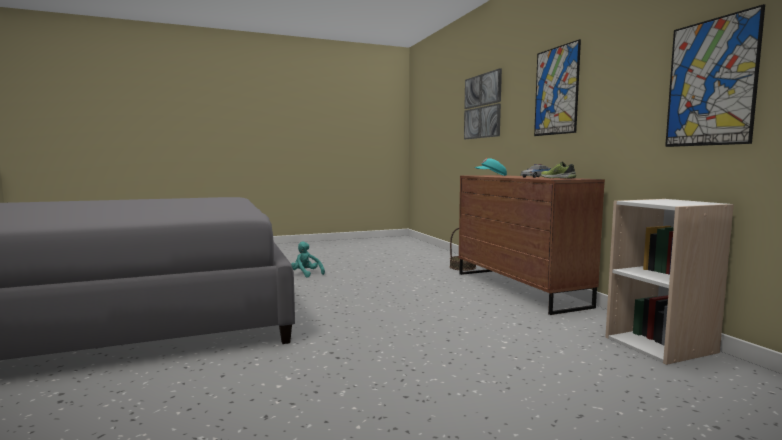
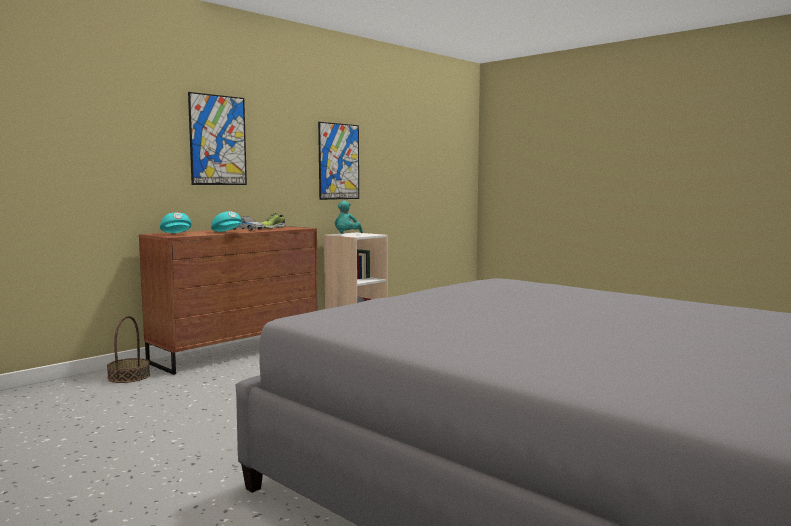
camera: 115 degrees left, 0 degrees up
turquoise plush toy [291,241,325,277] -> turquoise plush toy moved to [335,201,363,234]
picture [464,68,502,139] -> none
none -> turquoise cap [211,211,244,232]

